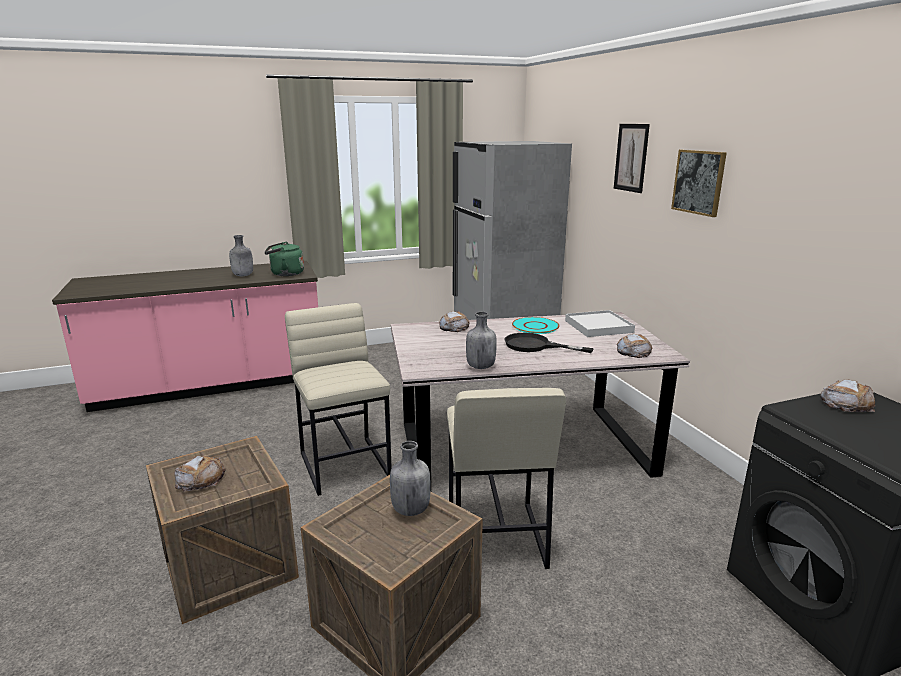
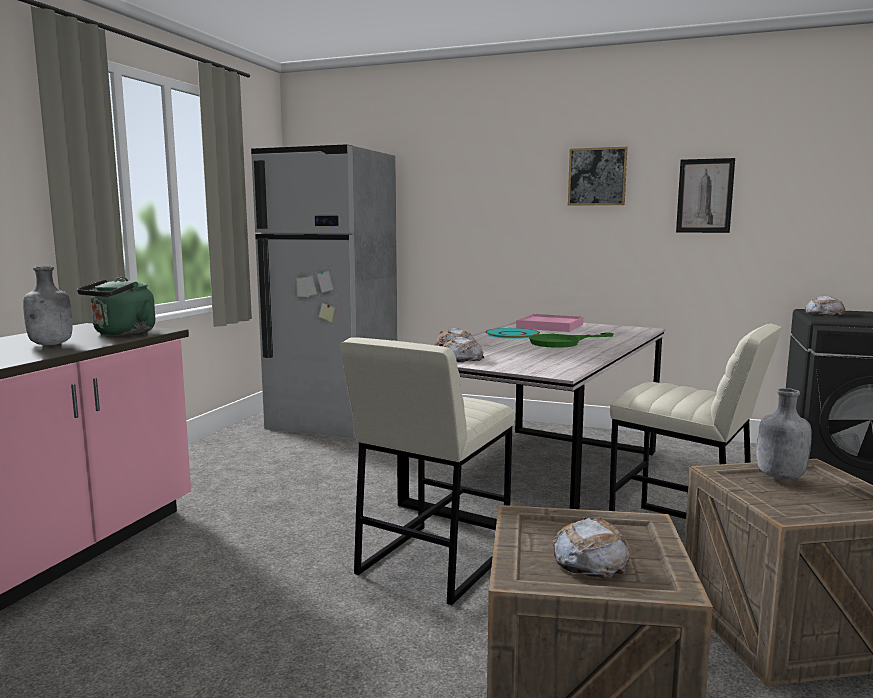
camera: 50 degrees left, 10 degrees down
beige chair [285,303,392,496] -> beige chair turned 75 degrees counterclockwise [340,337,515,605]
grey bottle [466,312,497,369] -> none
black frying pan [504,333,594,353] -> green frying pan [529,332,614,348]
white tray [565,310,635,337] -> pink tray [516,314,583,332]
picture [614,124,650,193] -> picture moved to [676,158,735,233]
bread [617,334,652,358] -> bread moved to [443,336,484,362]

